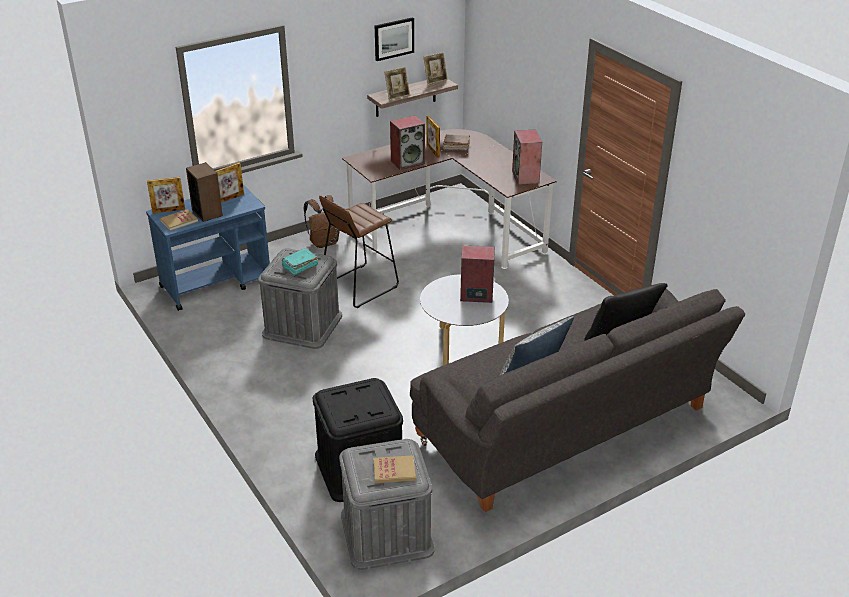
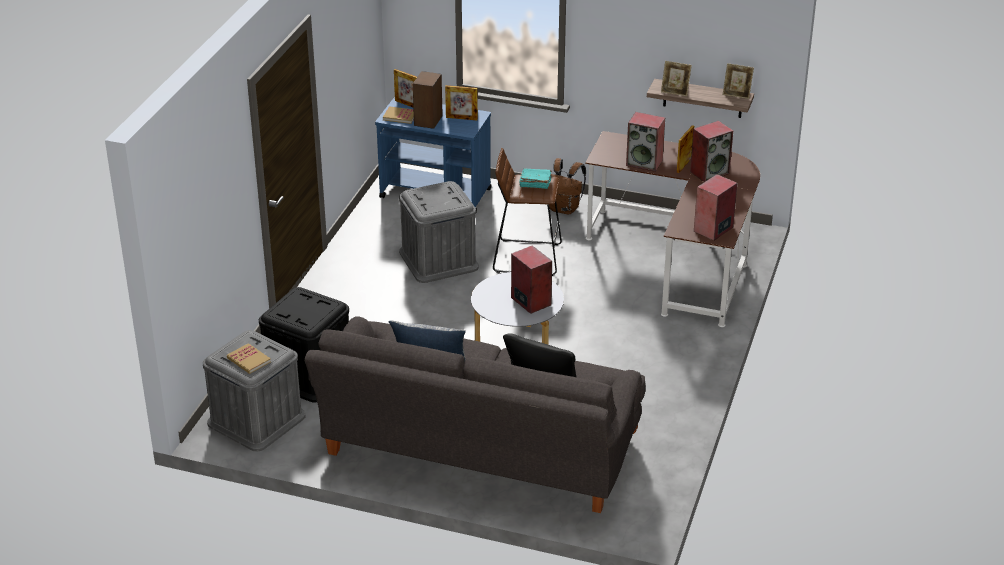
camera: 50 degrees right, 0 degrees up
turquoise book [282,249,318,276] -> turquoise book moved to [519,168,552,189]
picture [375,17,414,61] -> none
brown book [443,134,470,151] -> speaker [690,121,733,182]

